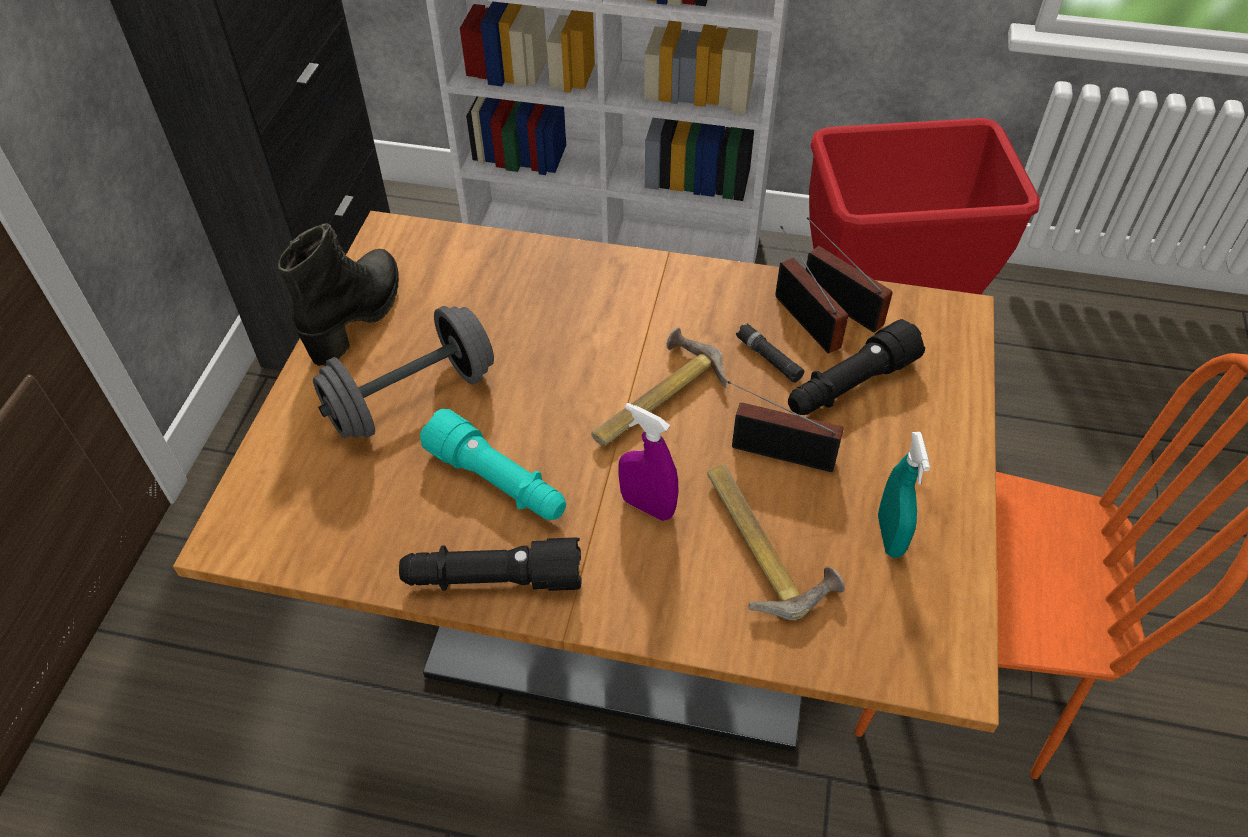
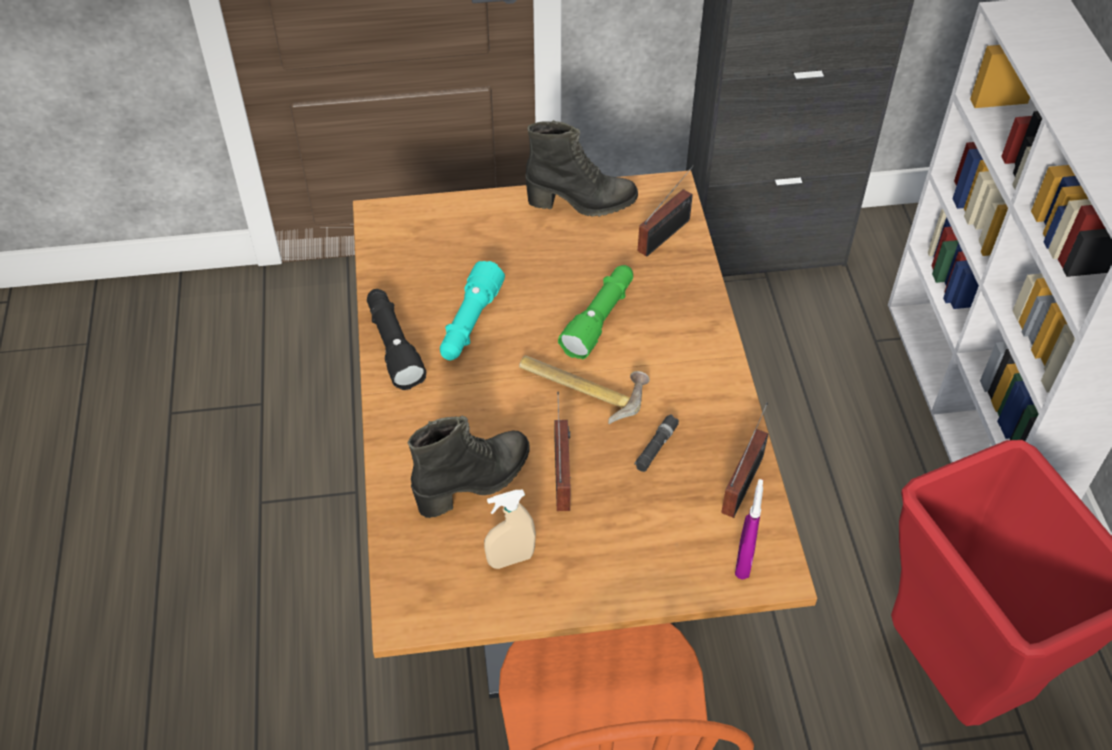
camera: 70 degrees right, 0 degrees up
grey dumbbell [313,306,494,438] -> none
purple spray bottle [619,403,678,521] -> purple spray bottle moved to [735,479,763,579]
hammer [707,465,845,620] -> black boot [408,416,530,518]
radio [775,226,848,353] -> radio moved to [638,165,694,257]
black flashlight [788,319,925,415] -> none
turquoise spray bottle [878,432,930,558] -> beige spray bottle [484,490,536,569]
none -> green flashlight [558,265,633,360]

